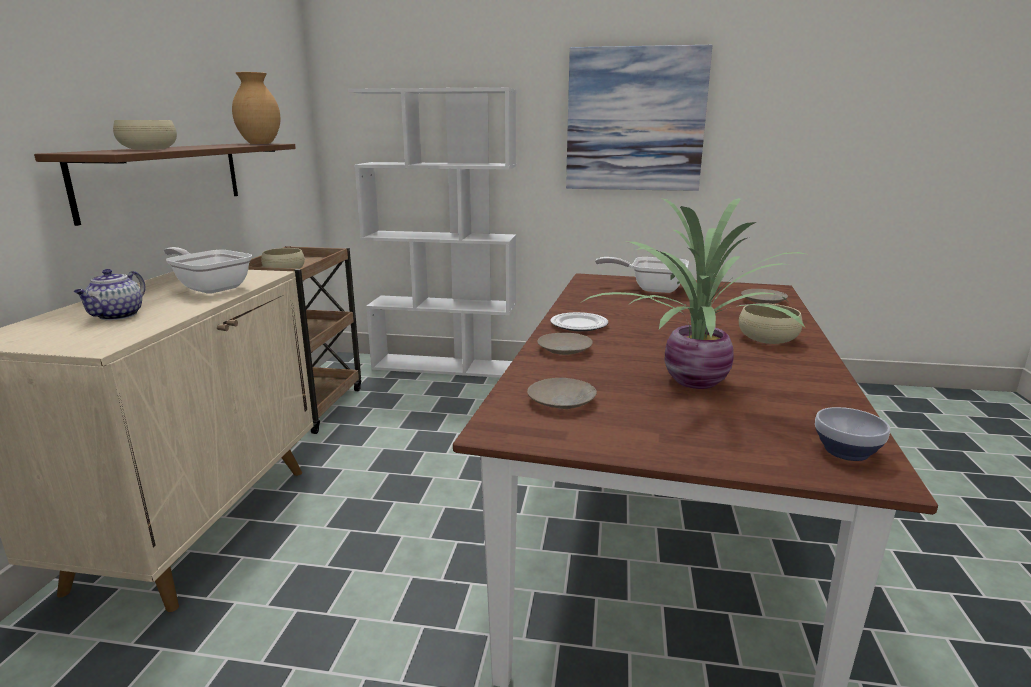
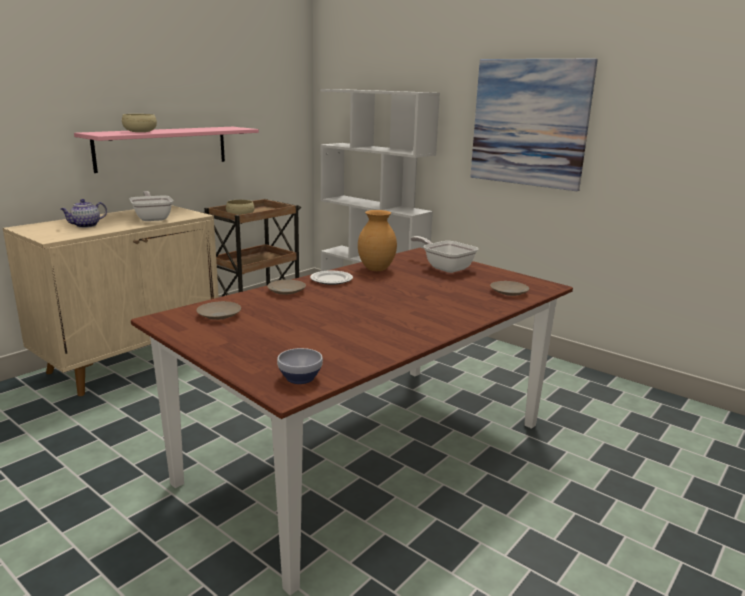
camera: 30 degrees right, 0 degrees up
brown shelf [34,143,296,226] -> pink shelf [74,127,259,173]
brown vase [232,72,280,144] -> brown vase moved to [358,210,397,271]
potted plant [580,198,805,389] -> none
beige bowl [739,303,803,344] -> none

